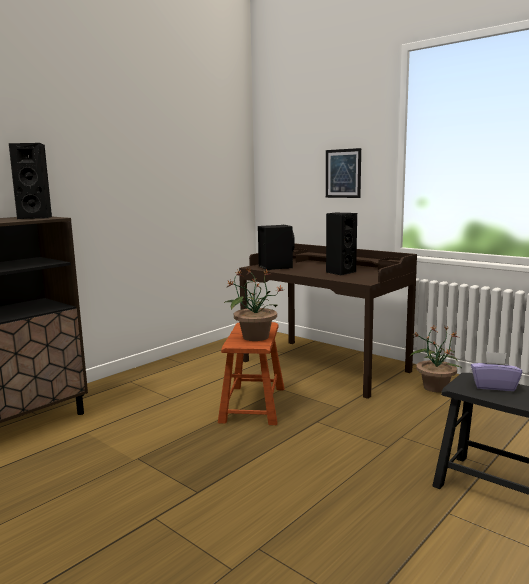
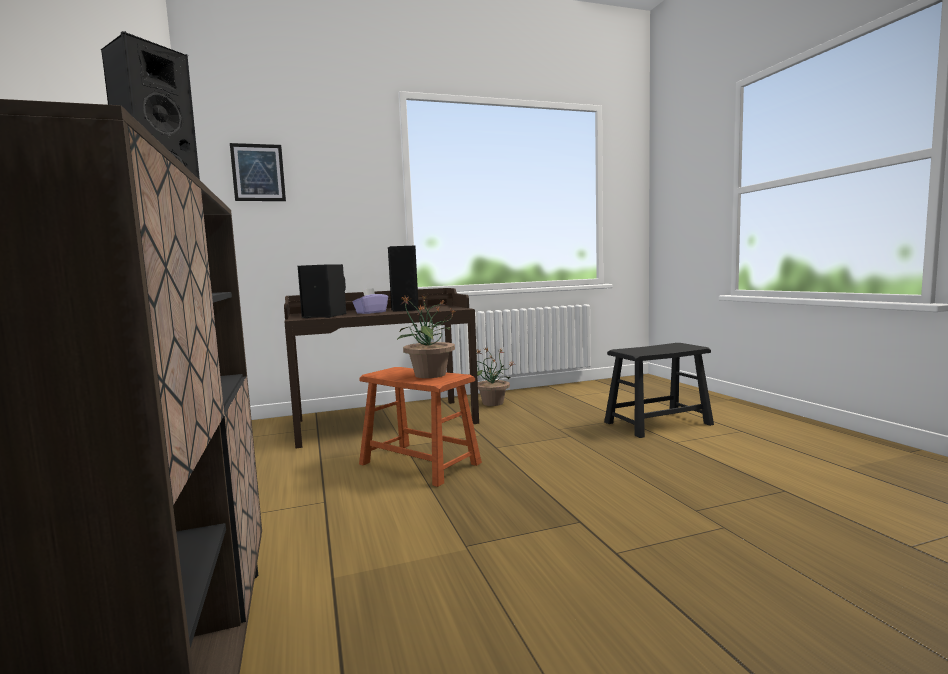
camera: 60 degrees left, 5 degrees down
picture [326,148,361,198] -> picture moved to [230,143,286,201]
purple tissue box [471,352,522,391] -> purple tissue box moved to [353,288,388,314]

